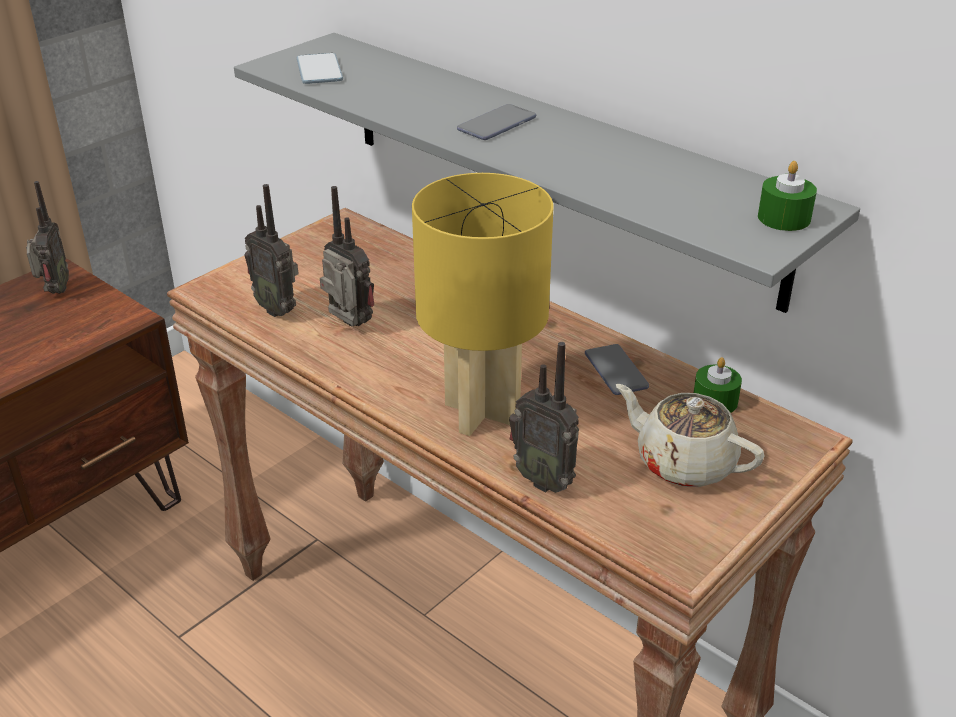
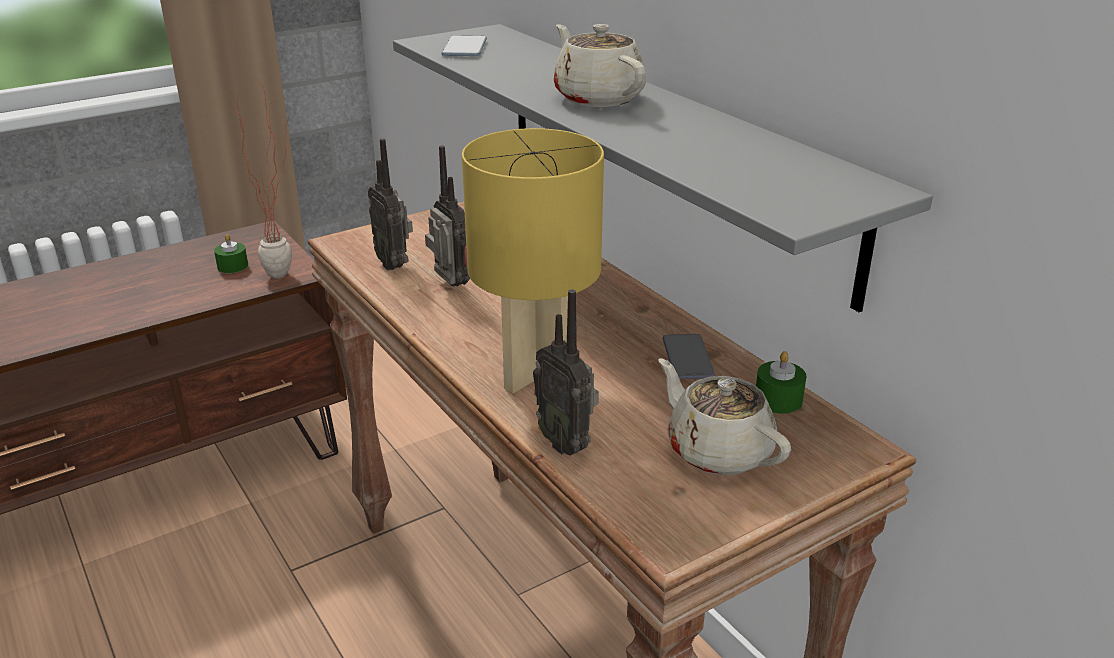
camera: 15 degrees right, 5 degrees down
radio [26,181,69,294] -> none
phone [457,104,536,140] -> beige teapot [554,24,646,107]
green candle [758,161,817,231] -> green candle moved to [214,234,248,273]
none -> potted plant [233,76,292,279]

